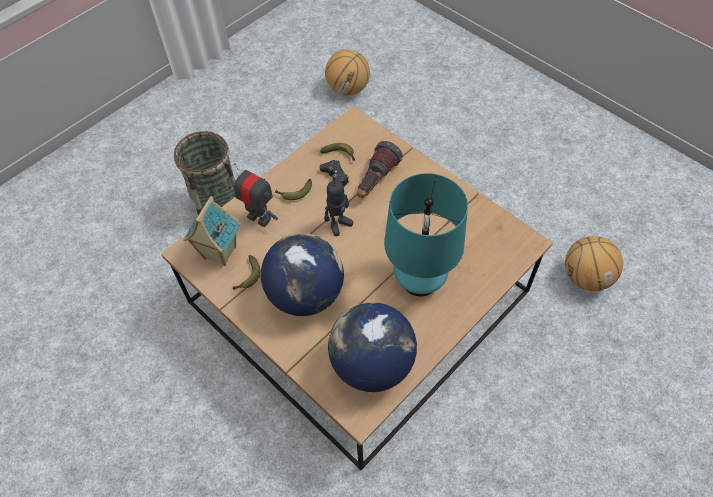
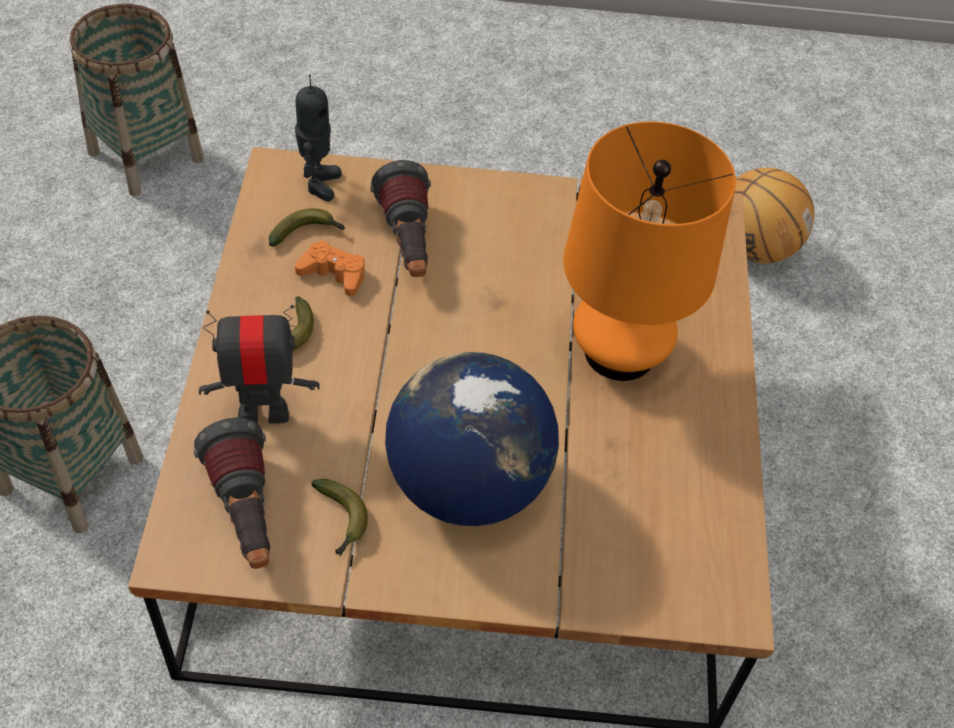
camera: 45 degrees left, 5 degrees down
toy house [184,196,240,266] -> flashlight [194,417,270,569]
black game controller [320,160,349,186] -> orange game controller [295,240,365,296]
toy robot [324,177,353,236] -> toy robot moved to [295,74,342,201]
basketball [325,49,370,96] -> basket [69,4,204,196]
globe [328,302,417,392] -> none
turquoise table lamp [384,173,468,296] -> orange table lamp [563,122,736,381]

